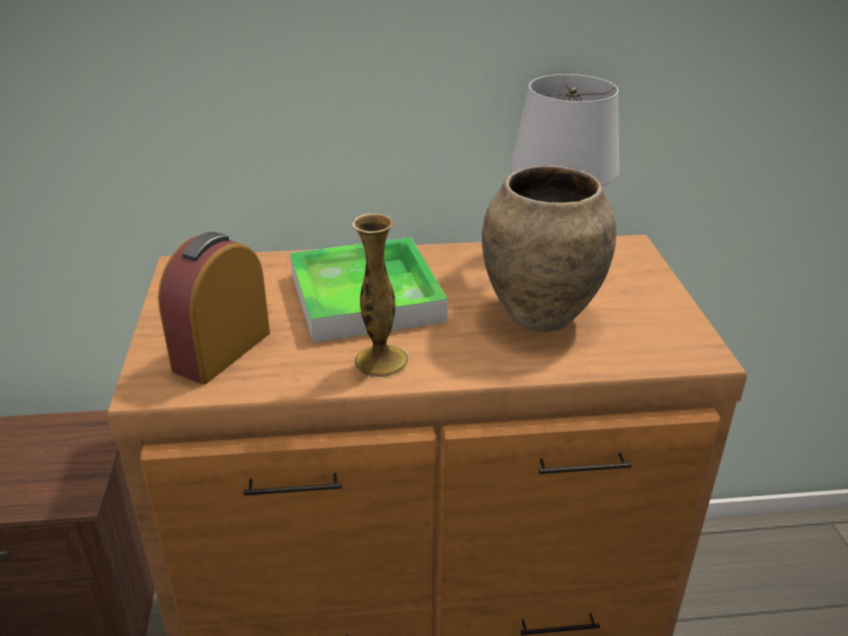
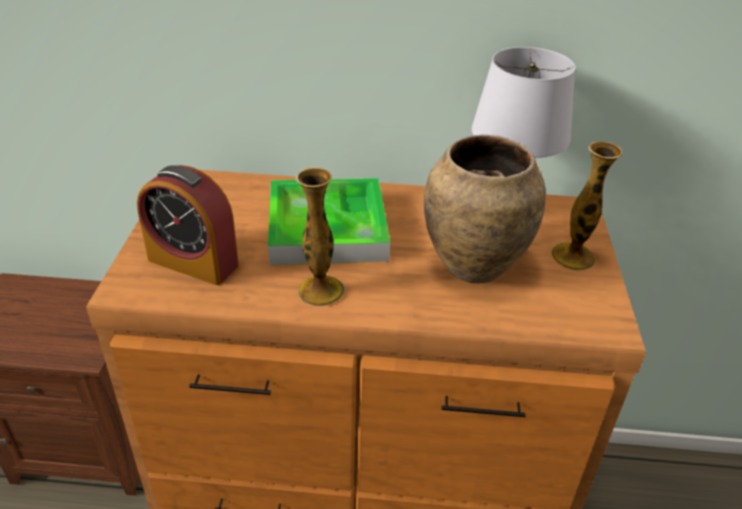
camera: 10 degrees right, 5 degrees up
alarm clock [158,232,270,384] -> alarm clock turned 105 degrees counterclockwise [137,165,239,285]
none -> vase [551,142,623,271]

